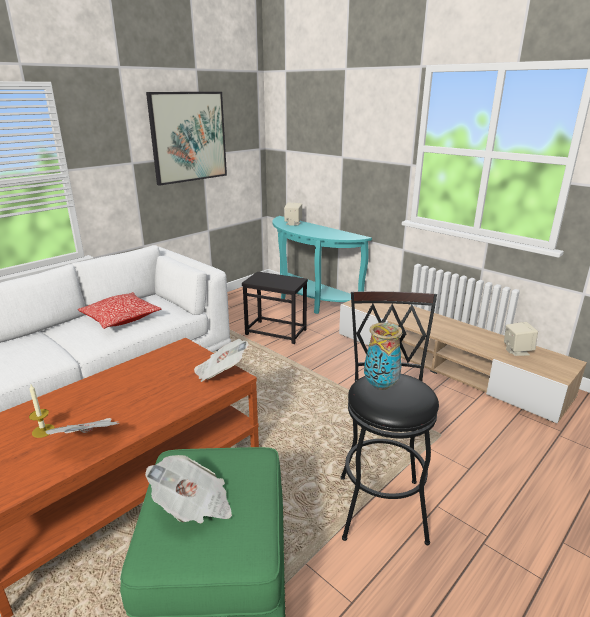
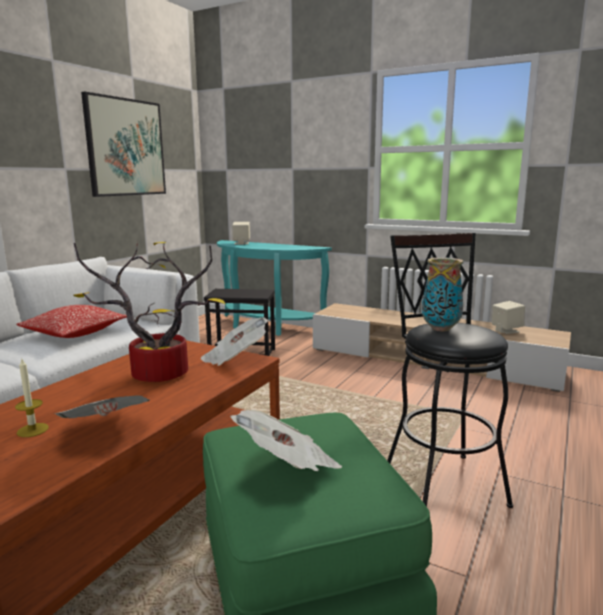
camera: 15 degrees left, 10 degrees down
none -> potted plant [73,242,226,382]

